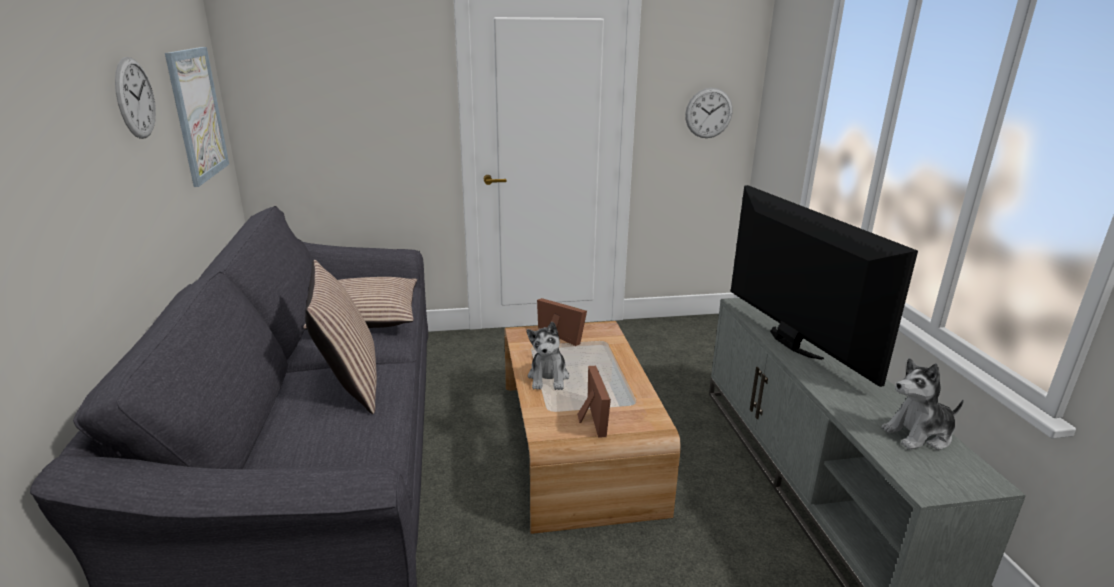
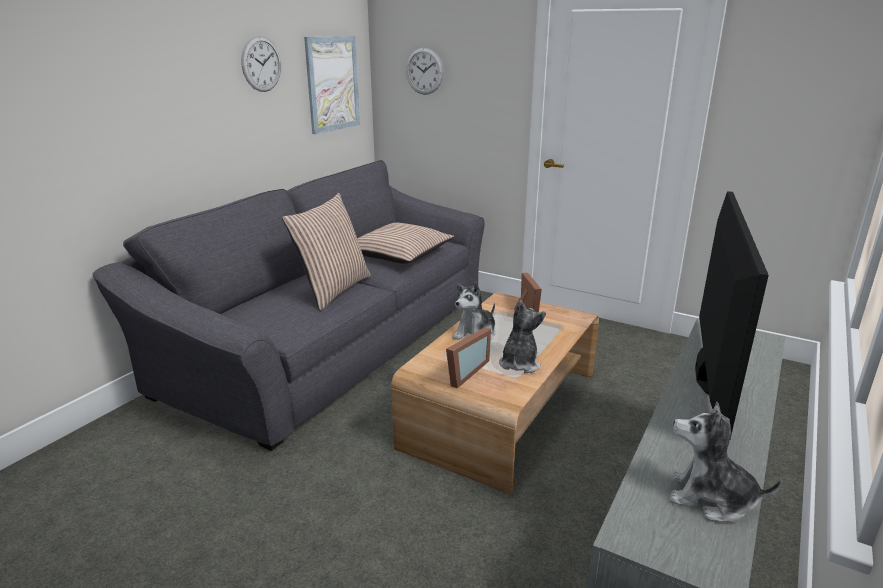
camera: 40 degrees right, 0 degrees up
wall clock [685,88,733,138] -> wall clock moved to [406,48,444,95]
none -> plush toy [499,300,546,373]

